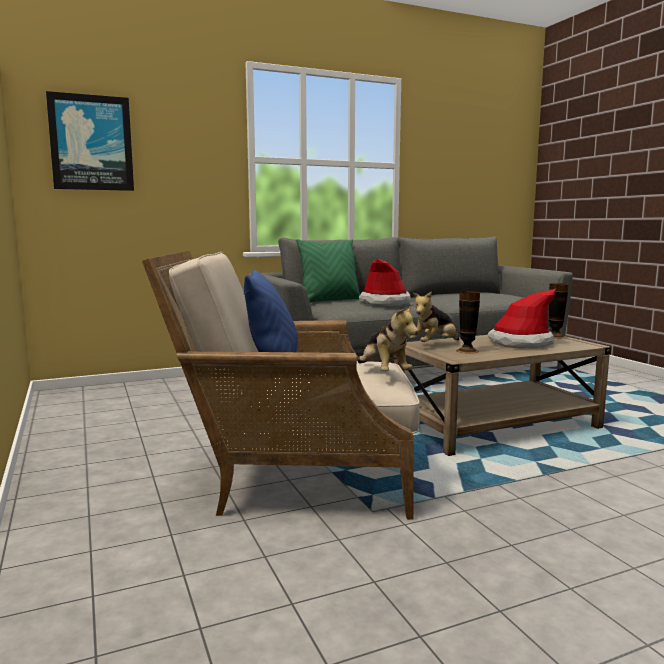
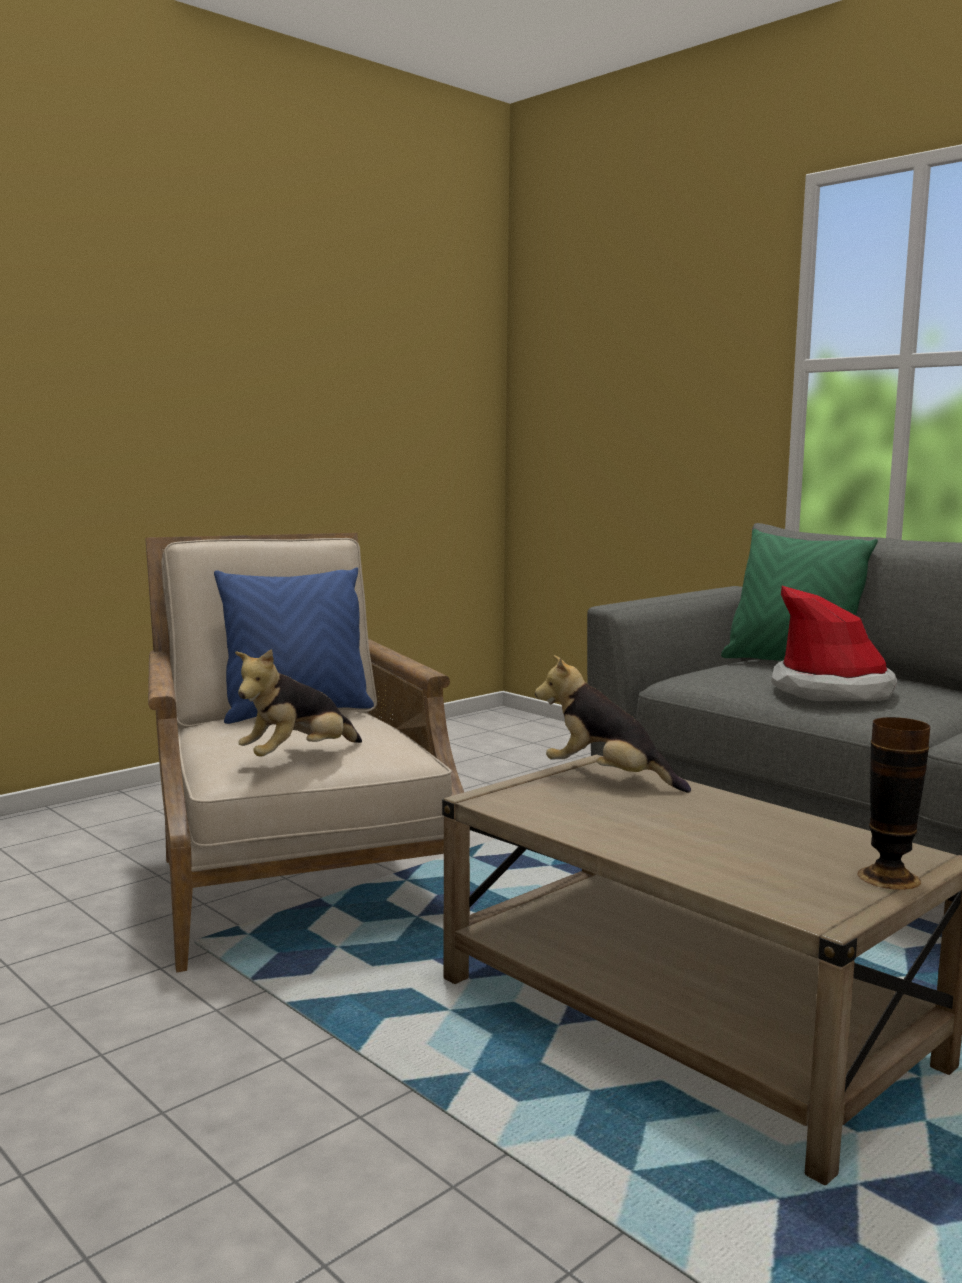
camera: 70 degrees right, 0 degrees up
picture [46,91,134,191] -> none
vase [456,291,480,354] -> none
hat [487,289,556,349] -> none

